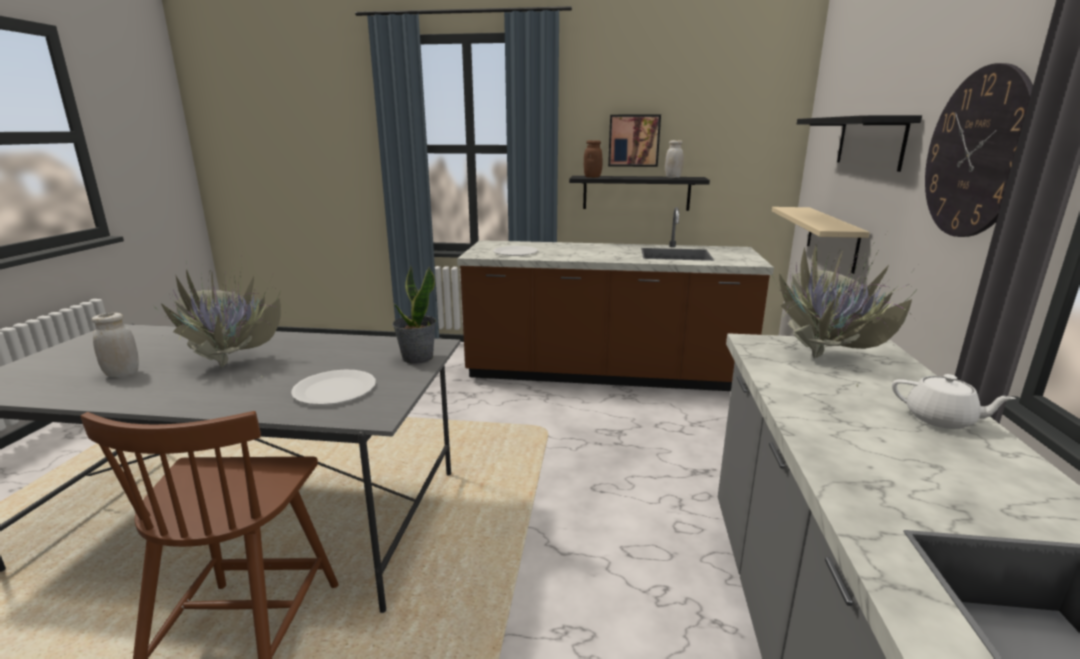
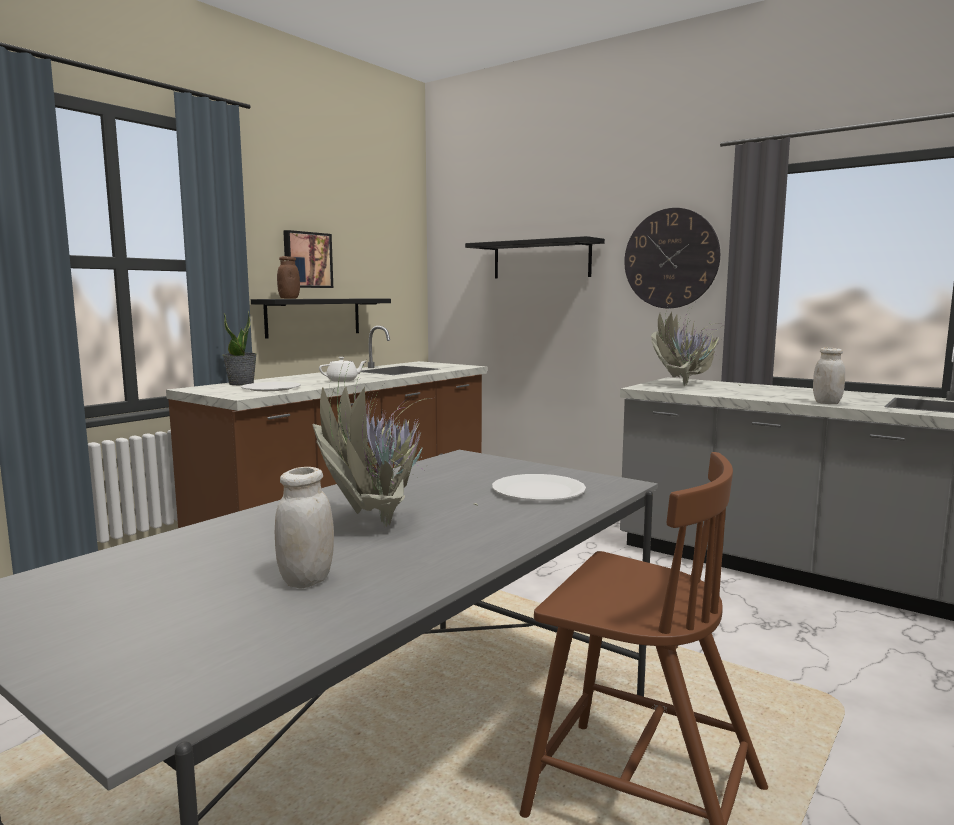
camera: 60 degrees left, 10 degrees down
potted plant [392,265,436,364] -> potted plant moved to [223,310,257,385]
white jar [665,140,684,178] -> white jar moved to [813,347,845,404]
beige shelf [772,207,870,274] -> none
white teapot [892,374,1016,429] -> white teapot moved to [319,357,366,382]

